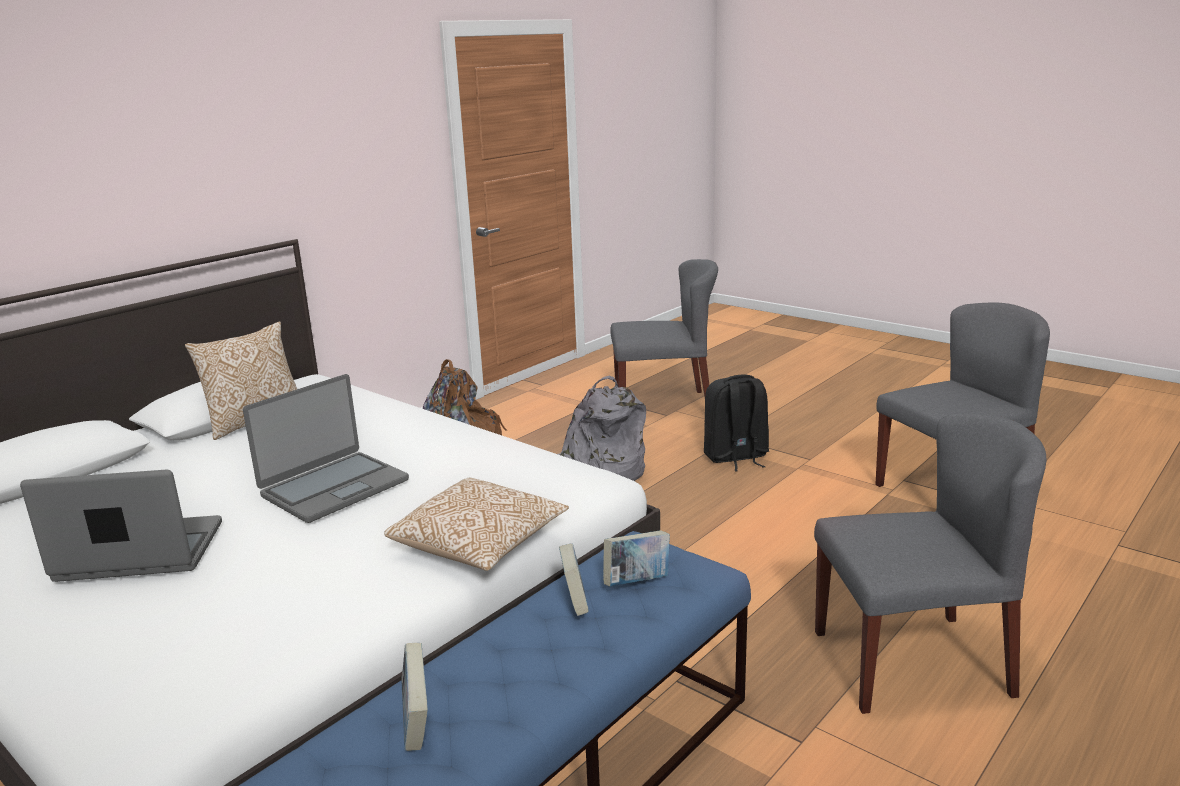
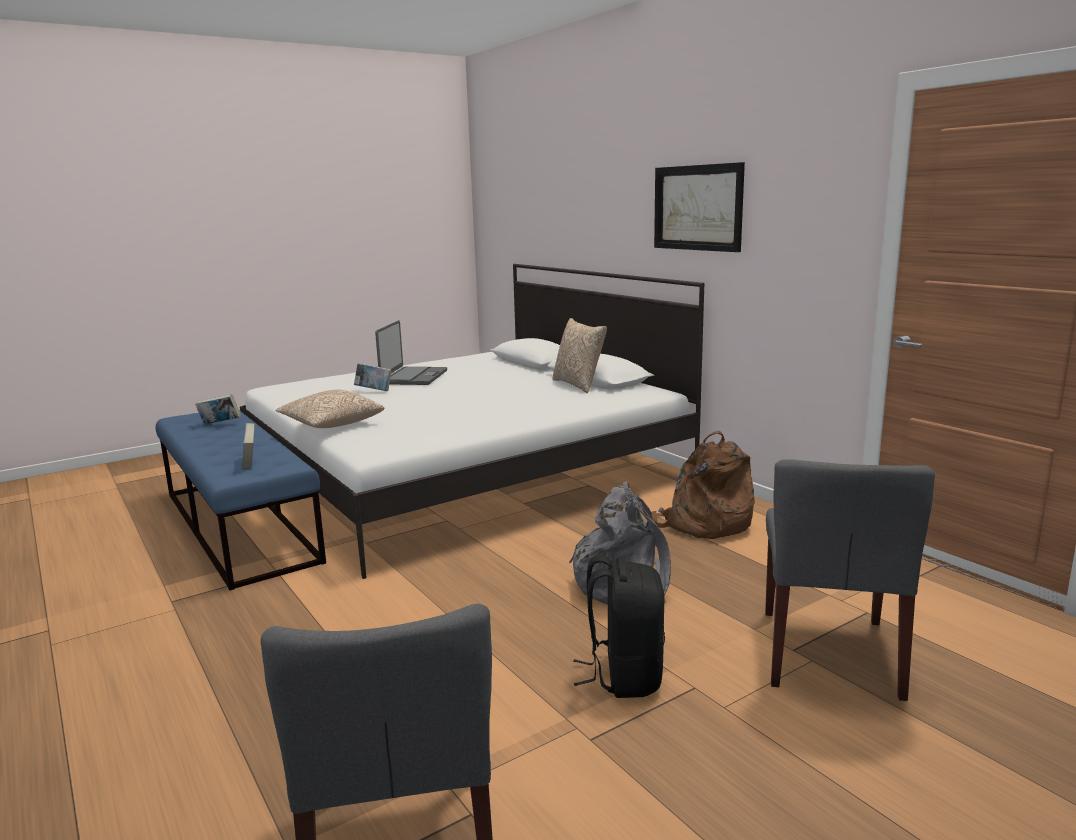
camera: 105 degrees right, 5 degrees down
laptop [243,374,409,523] -> none
book [559,543,589,616] -> book moved to [354,363,392,391]
grey chair [814,412,1047,714] -> none
none -> picture [654,162,745,252]

